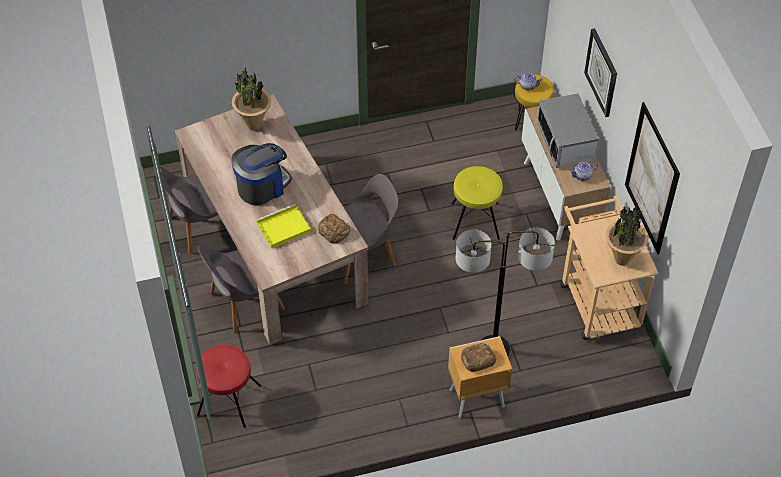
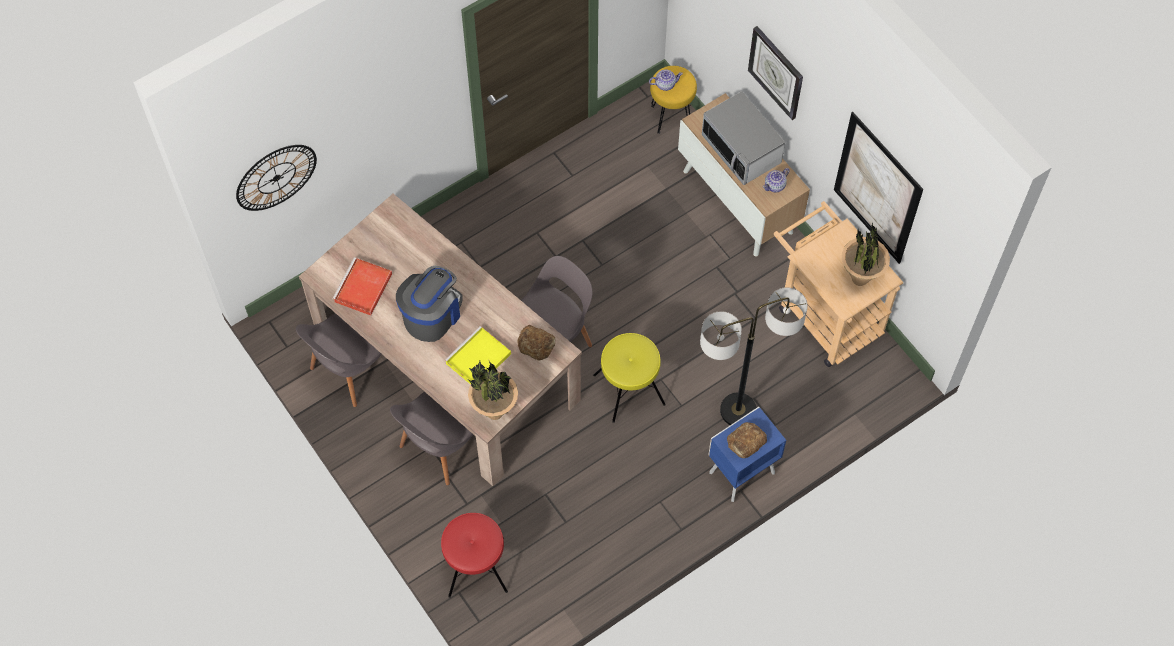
camera: 20 degrees left, 10 degrees up
potted plant [232,68,271,131] -> potted plant moved to [468,361,518,420]
brown nightstand [448,336,512,418] -> blue nightstand [708,407,786,502]
yellow stool [452,166,503,240] -> yellow stool moved to [593,333,666,423]
none -> wall clock [236,145,317,211]
none -> red tray [332,257,392,316]

